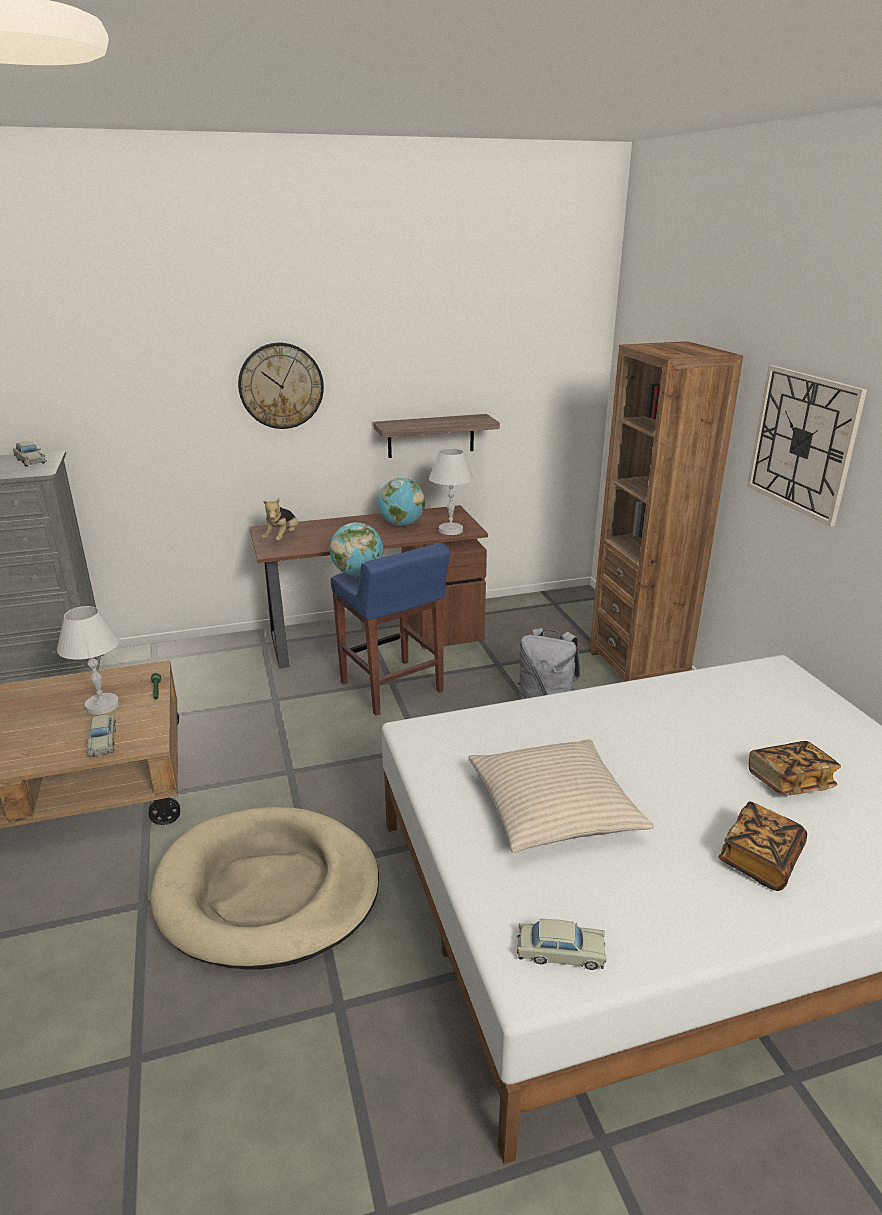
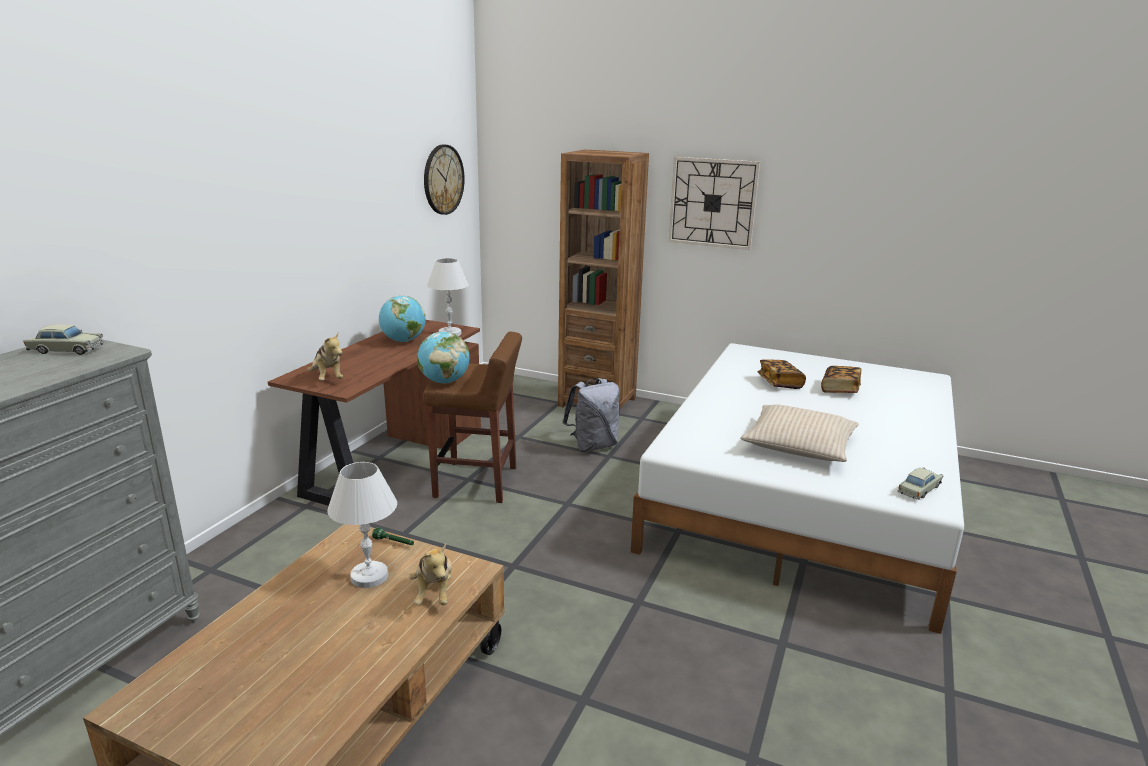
camera: 50 degrees left, 5 degrees down
beige toy car [87,714,116,756] -> plush toy [409,544,452,605]
beige dog bed [150,807,379,970] -> none
wall clock [238,343,324,429] -> wall clock moved to [424,145,465,215]
blue stool [331,543,450,716] -> brown stool [423,332,522,503]
shelf [373,414,500,458] -> none
book [719,801,807,891] -> book moved to [757,359,806,389]

